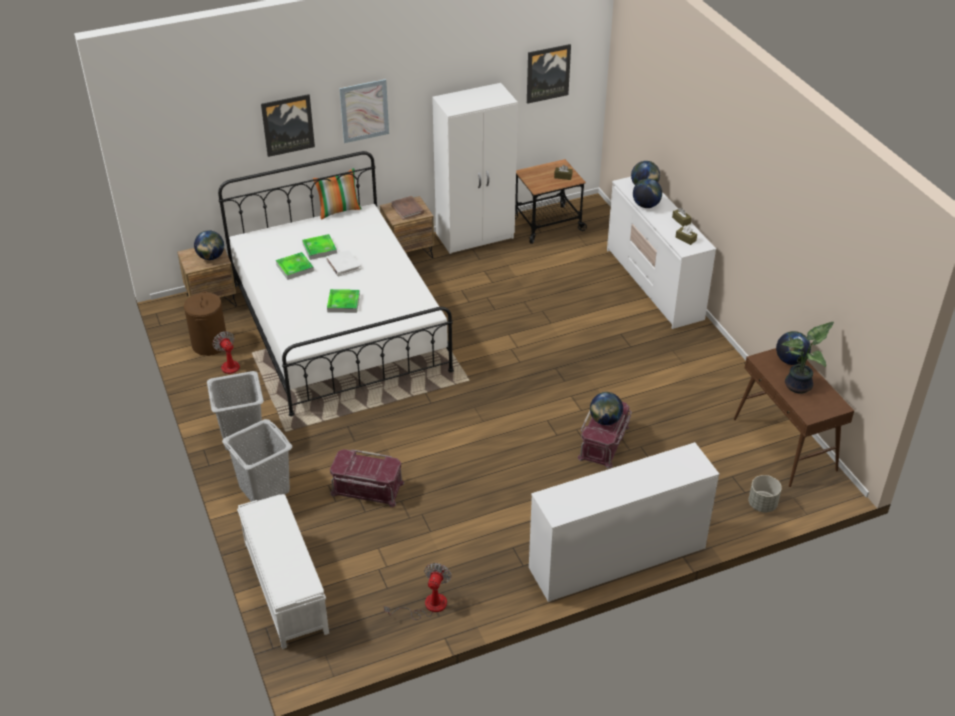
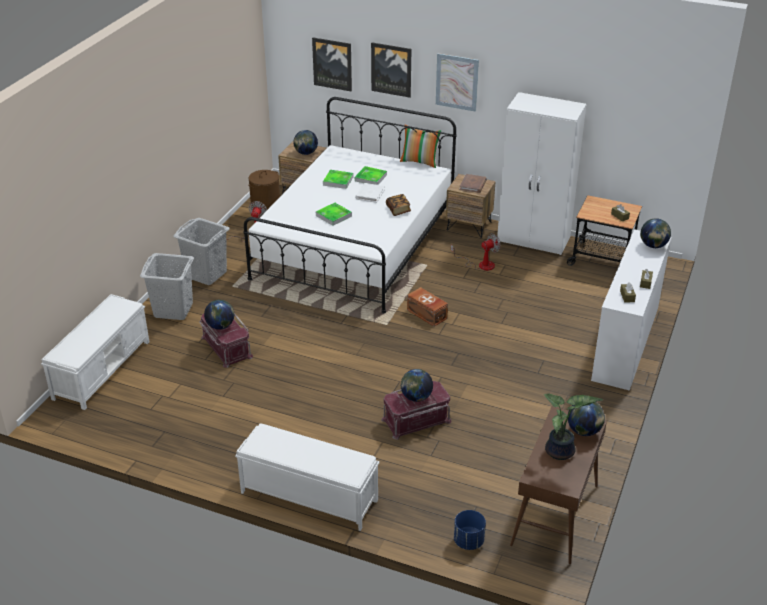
camera: 45 degrees right, 5 degrees down
fan [384,563,452,620] -> fan moved to [451,233,501,271]
picture [527,44,571,104] -> picture moved to [312,37,352,91]
white dresser [529,442,719,602] -> white bench [235,423,380,531]
globe [633,179,662,208] -> globe moved to [204,299,234,330]
grey planter [748,475,782,512] -> blue planter [454,510,486,550]
none -> book [386,194,411,216]
none -> brown storage box [407,287,448,326]

